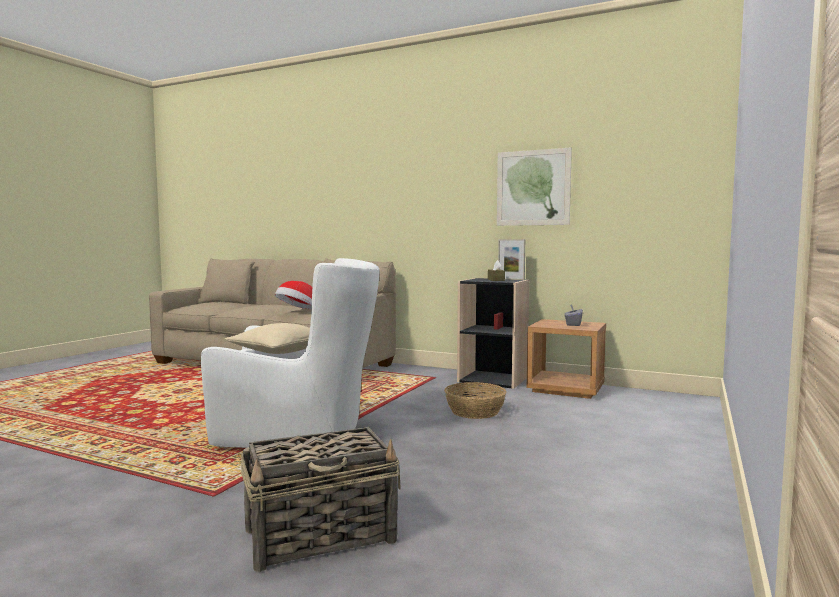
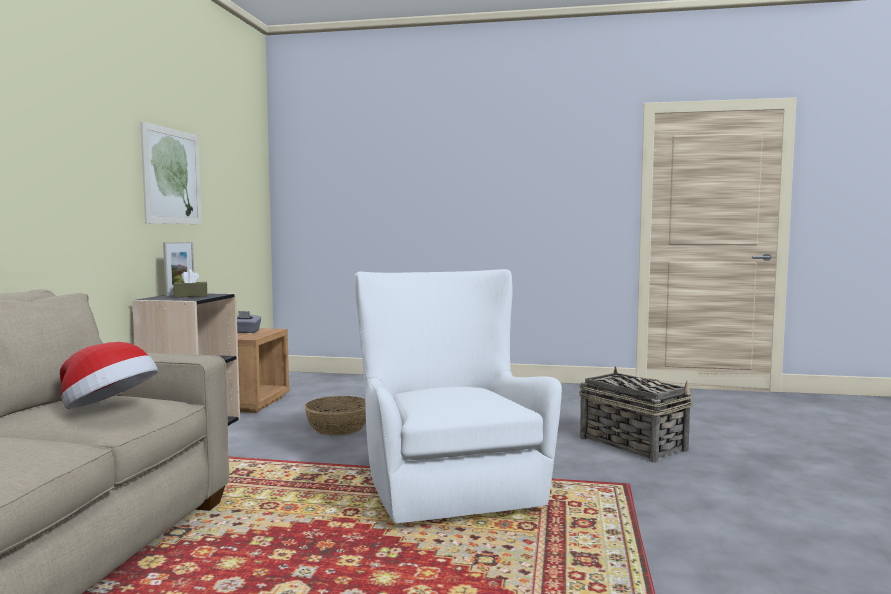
camera: 105 degrees left, 0 degrees up
beige pillow [225,323,310,354] -> none

